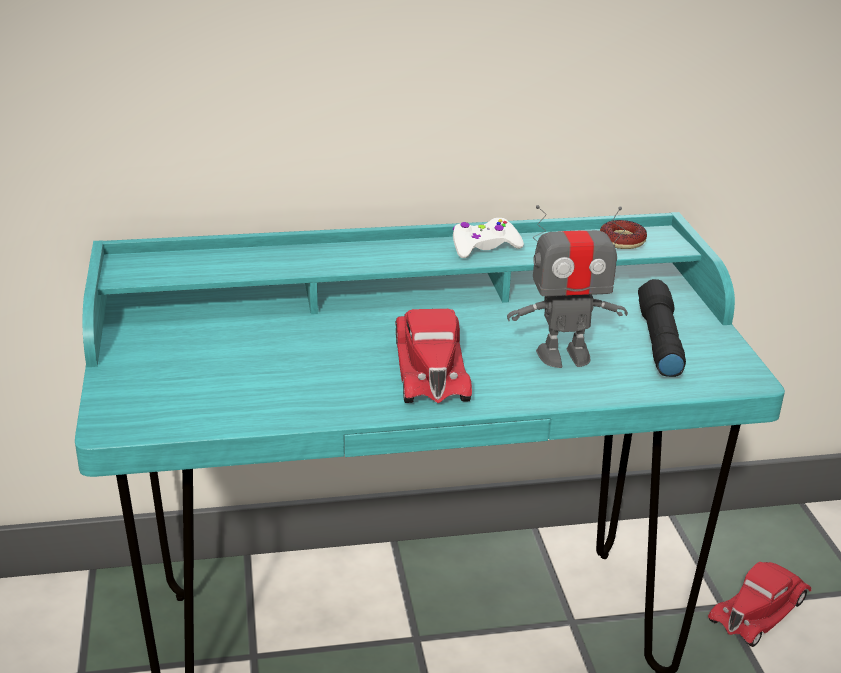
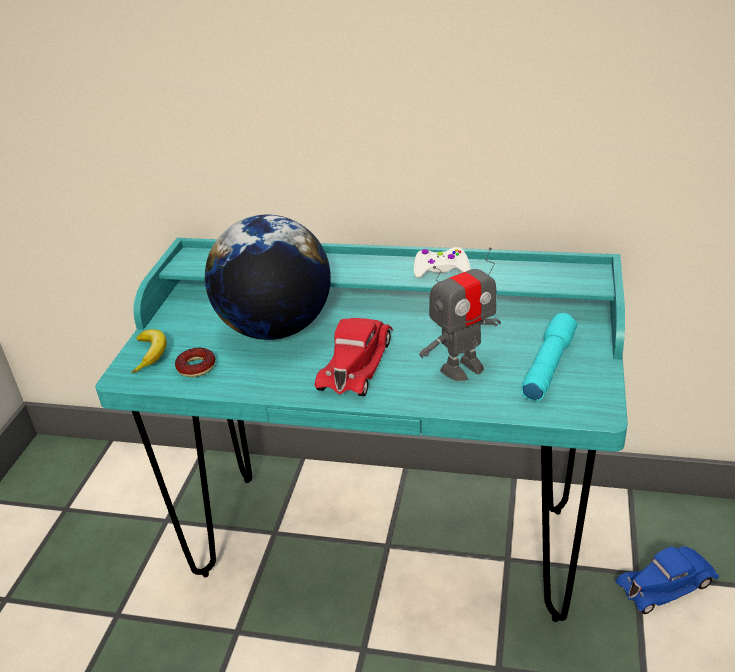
camera: 25 degrees right, 5 degrees up
toy robot [507,205,628,368] -> toy robot turned 45 degrees counterclockwise [419,247,501,381]
donut [600,220,647,249] -> donut moved to [175,347,216,377]
black flashlight [638,279,686,377] -> turquoise flashlight [522,313,577,401]
red toy car [708,562,811,647] -> blue toy car [615,546,719,614]
none -> banana [132,329,167,373]
none -> globe [205,214,331,340]

